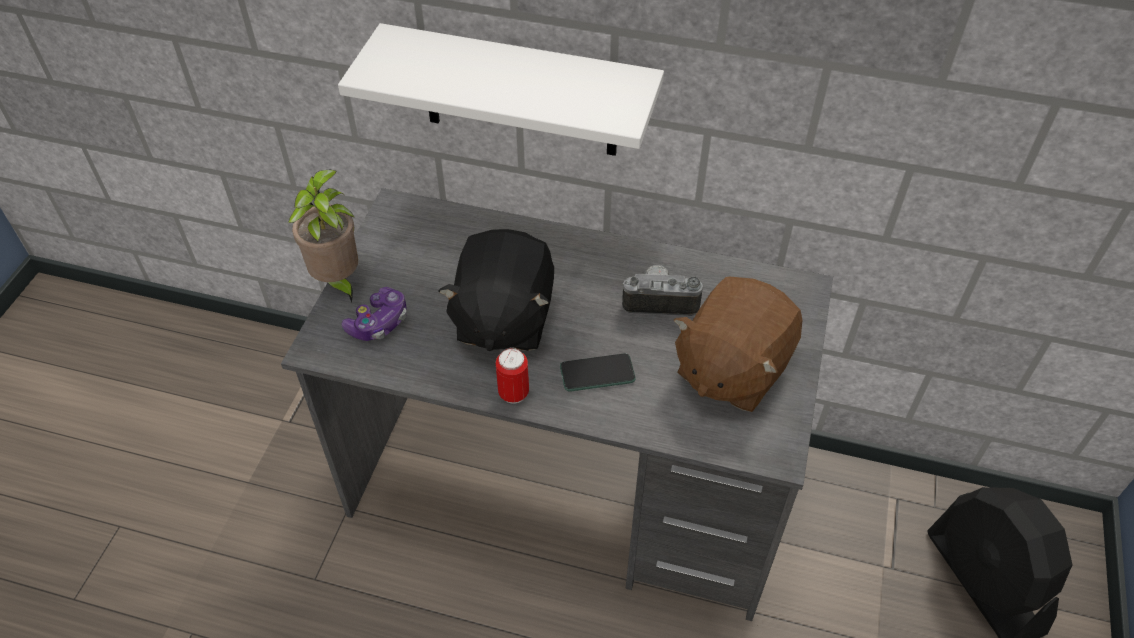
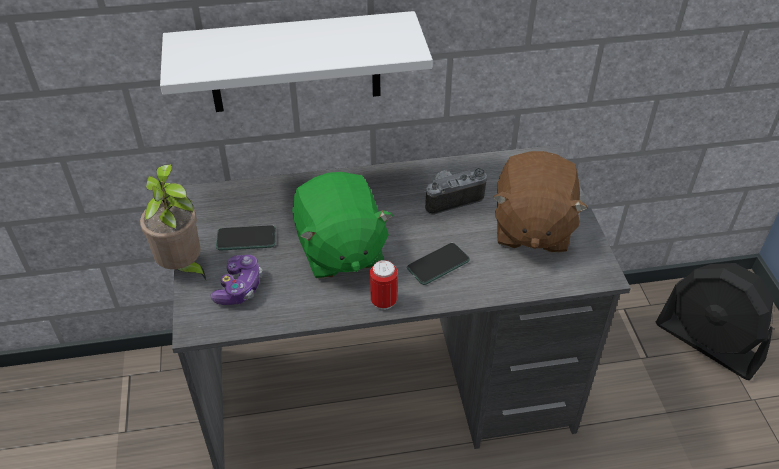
camera: 25 degrees left, 5 degrees down
black plush toy [439,229,554,351] -> green plush toy [292,172,393,279]
none -> phone [216,225,276,251]

